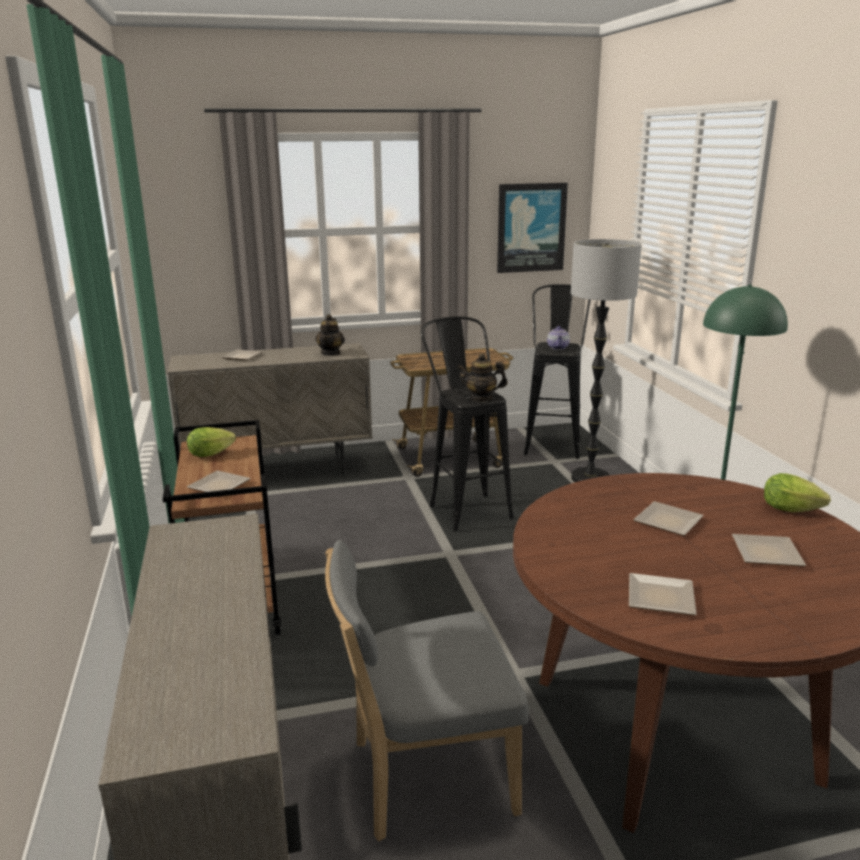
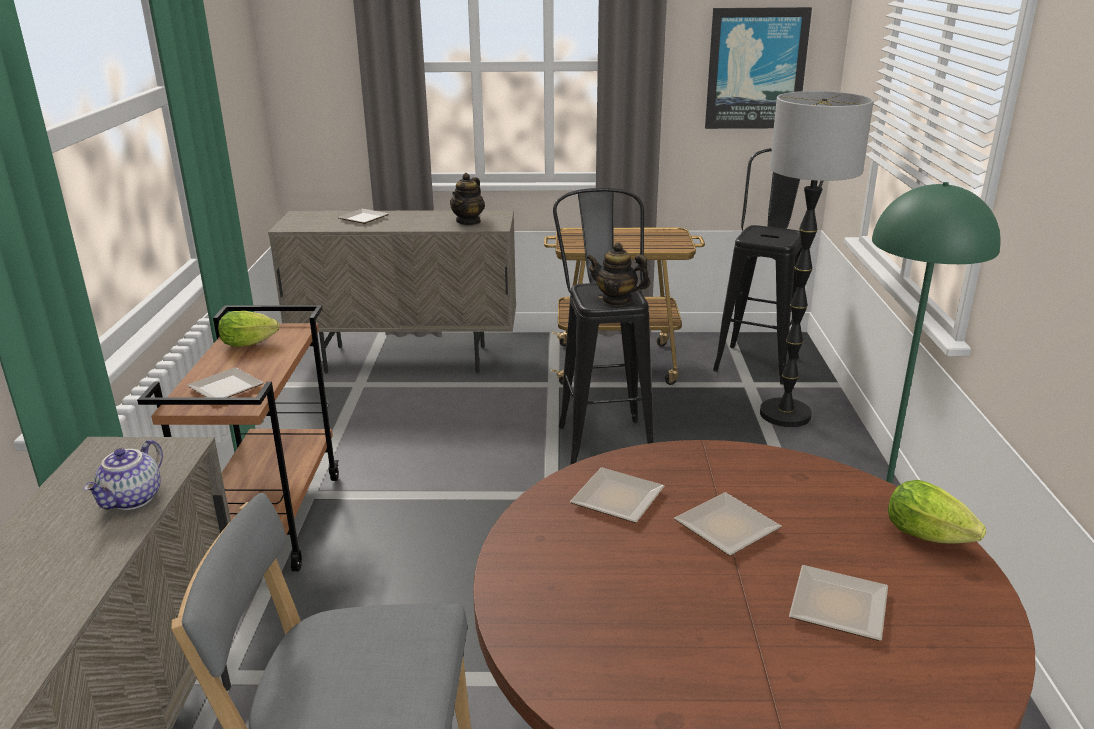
camera: 15 degrees right, 5 degrees up
teapot [547,326,570,350] -> teapot moved to [84,439,163,510]
plate [629,573,697,616] -> plate moved to [570,468,665,523]

